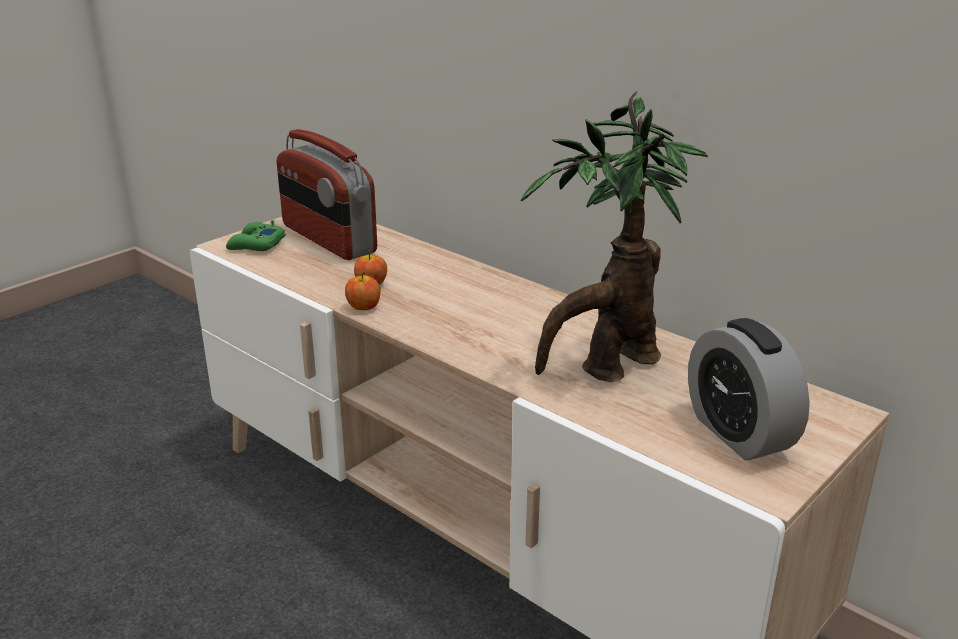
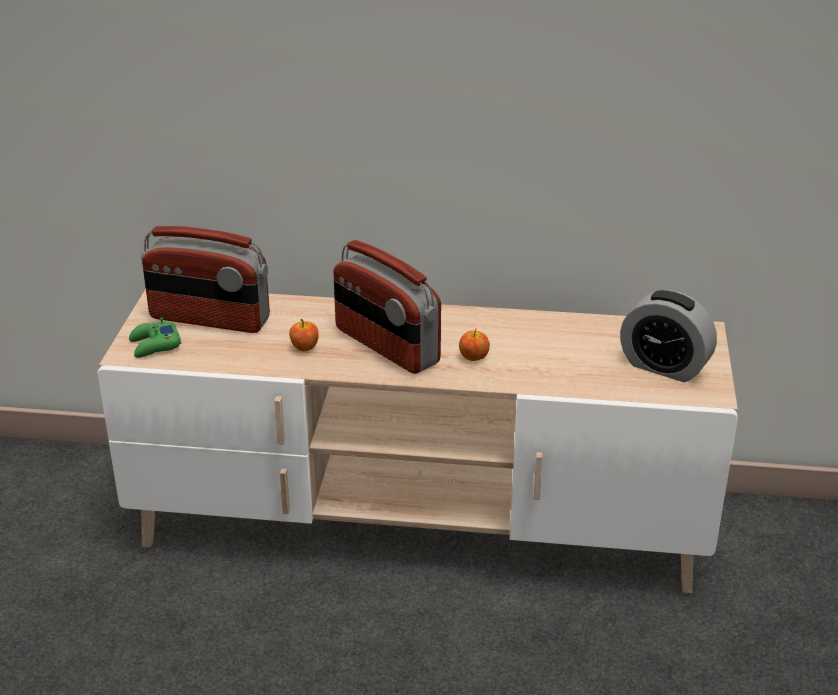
camera: 35 degrees left, 5 degrees up
apple [345,272,381,310] -> apple moved to [459,329,490,361]
potted plant [521,91,708,382] -> none
none -> radio [333,240,441,374]

